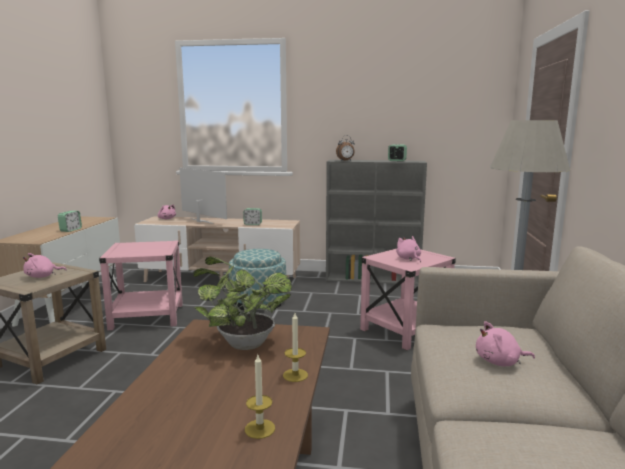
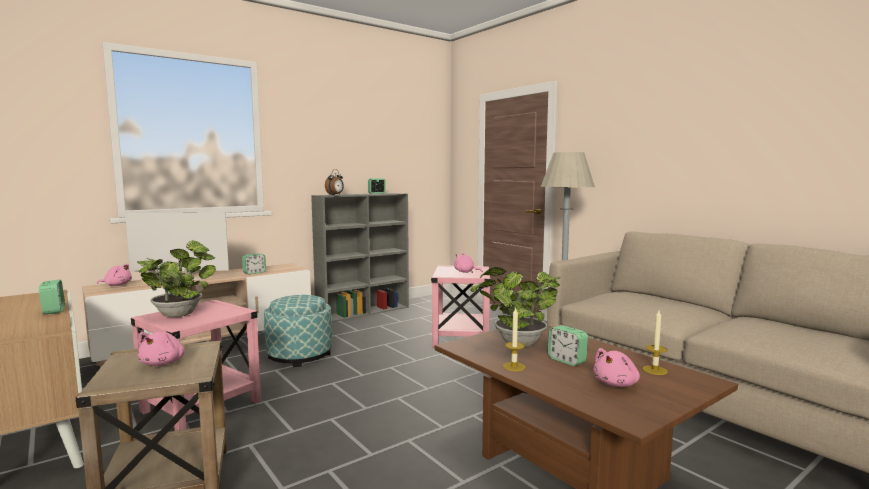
camera: 45 degrees left, 5 degrees down
candle [283,313,308,382] -> candle moved to [503,307,526,371]
pink plush toy [476,321,535,367] -> pink plush toy moved to [593,348,640,387]
none -> potted plant [137,240,216,317]
none -> alarm clock [548,325,588,366]

